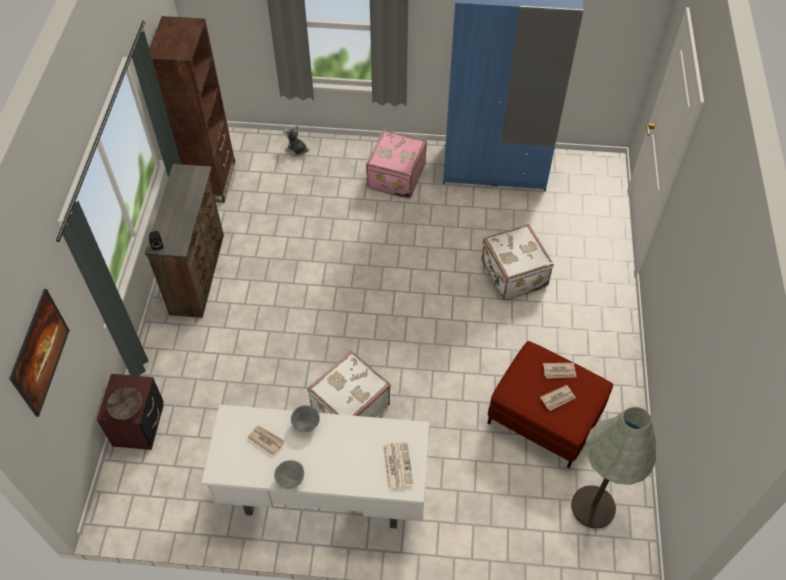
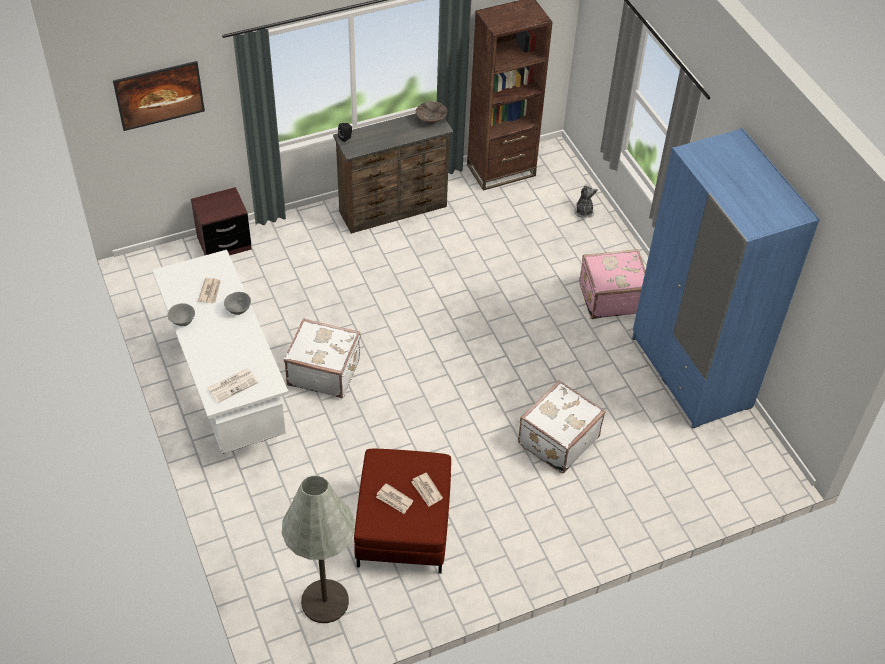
camera: 60 degrees right, 5 degrees down
brown bowl [107,388,142,420] -> brown bowl moved to [416,101,448,124]

